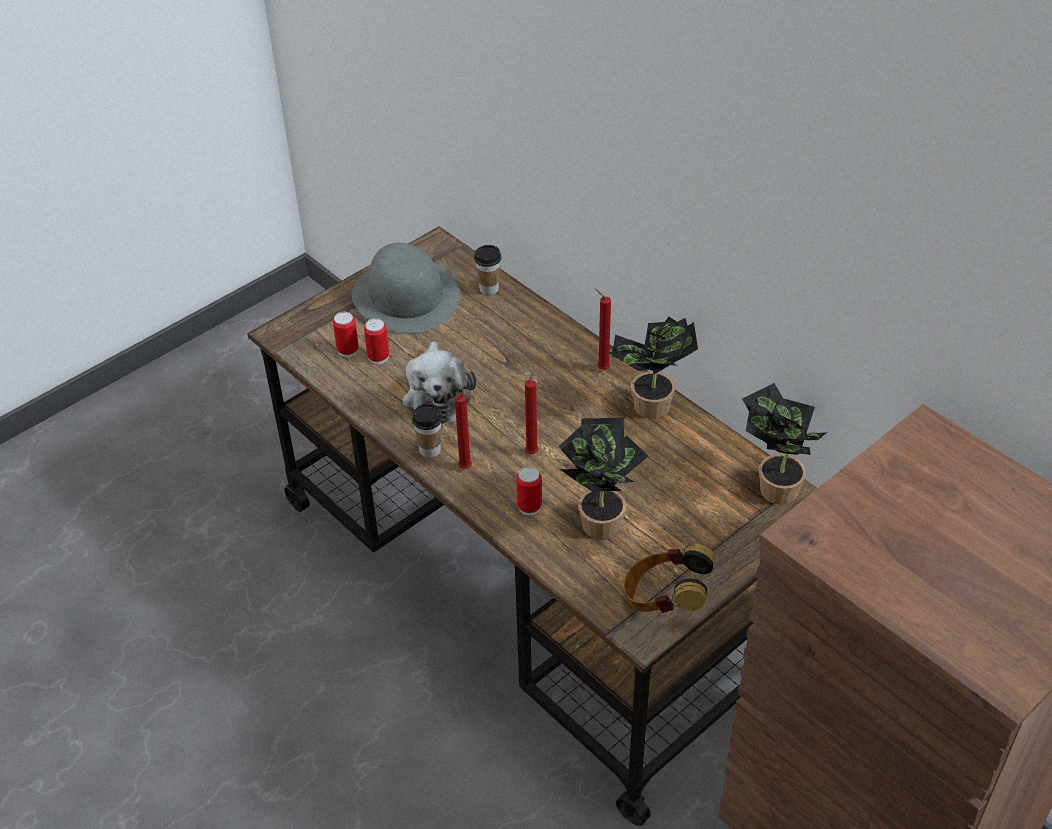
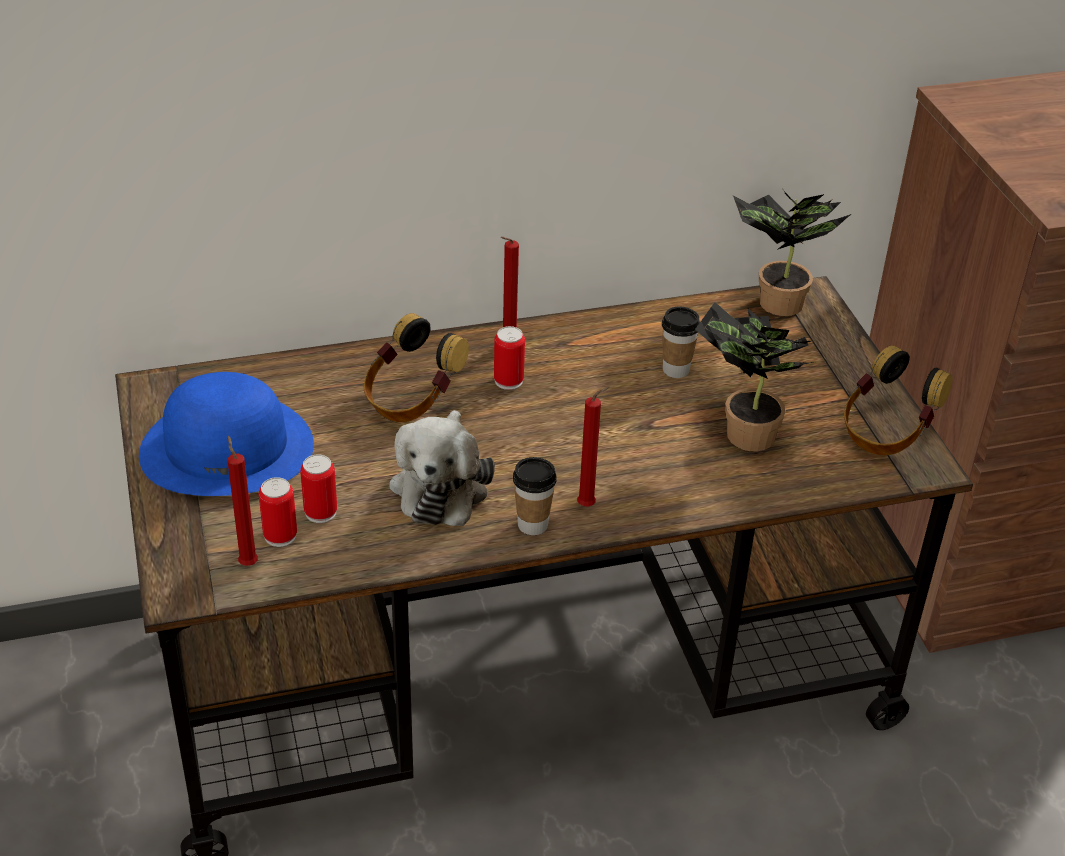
camera: 65 degrees left, 5 degrees down
grey hat [352,243,460,333] -> blue hat [139,372,314,496]
plush toy [402,341,476,424] -> plush toy turned 75 degrees clockwise [390,410,495,526]
cup [474,245,501,295] -> cup moved to [662,307,700,378]
can [516,466,542,515] -> can moved to [494,326,525,390]
red candle [525,368,539,454] -> red candle moved to [228,436,258,566]
potted plant [608,316,698,419] -> none
none -> headphones [364,313,469,422]

